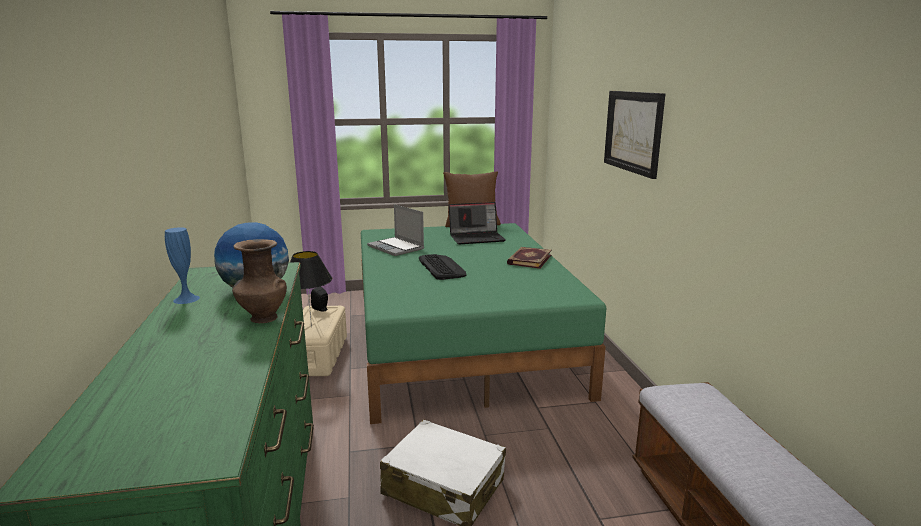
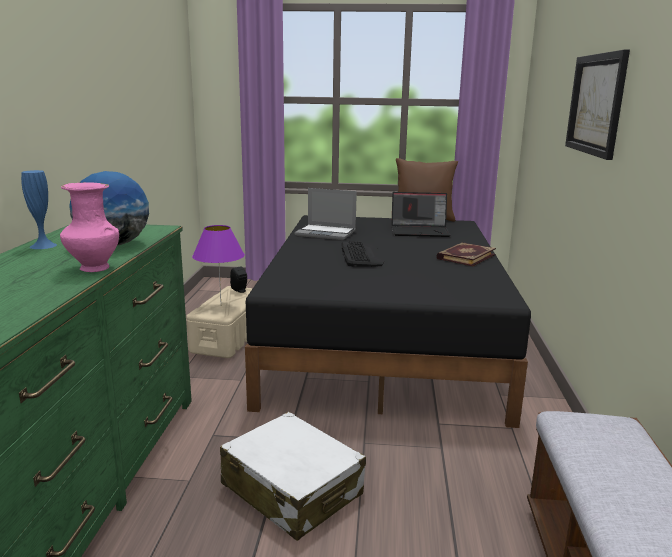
camera: 15 degrees right, 0 degrees up
brown vase [232,239,287,323] -> pink vase [60,182,119,272]
black table lamp [290,251,332,327] -> purple table lamp [192,225,245,300]
green bed [361,223,606,424] -> black bed [245,215,531,428]
laptop [367,204,424,256] -> laptop turned 45 degrees counterclockwise [295,188,357,240]

